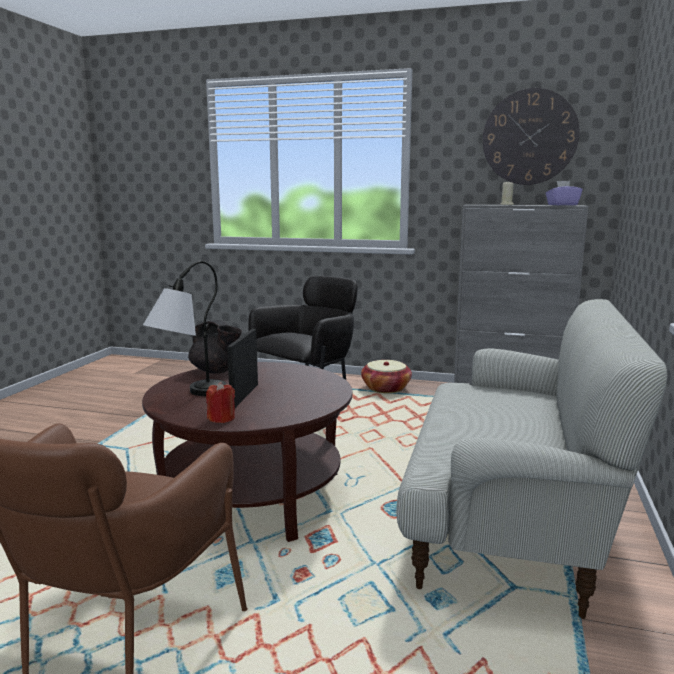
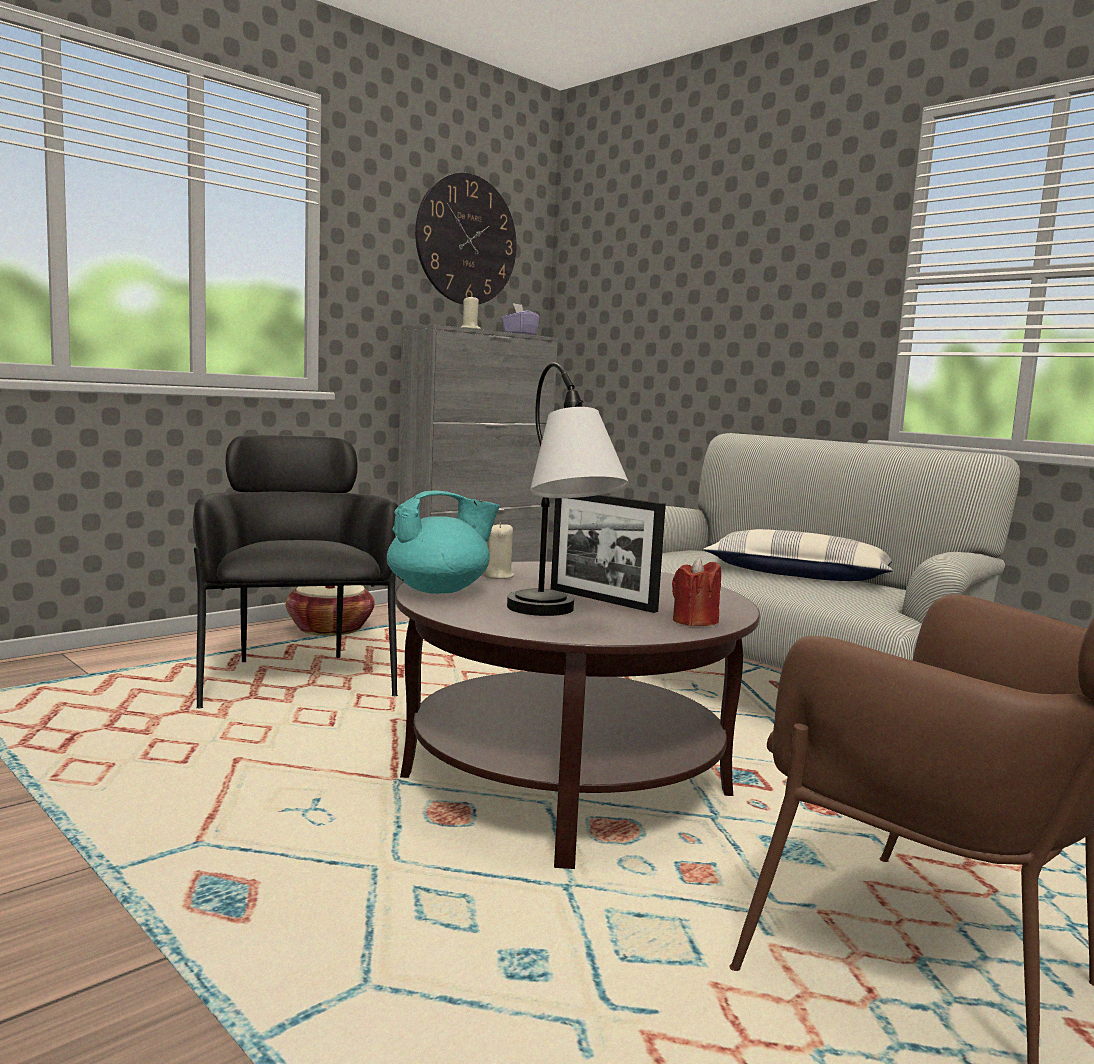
camera: 60 degrees left, 5 degrees down
black teapot [188,320,242,374] -> turquoise teapot [387,490,500,594]
none -> beige candle [482,522,514,579]
none -> pillow [703,529,893,581]

